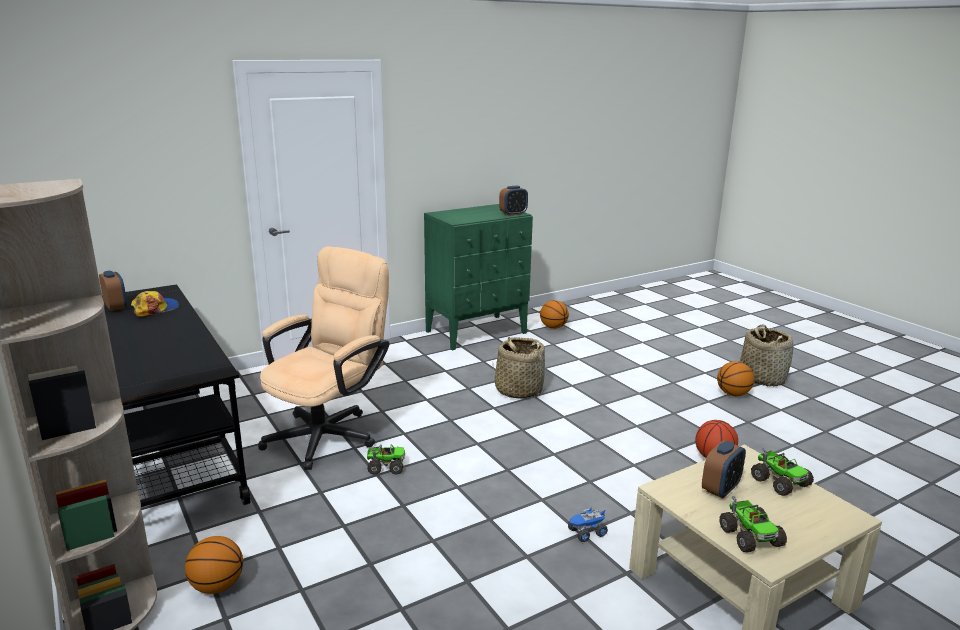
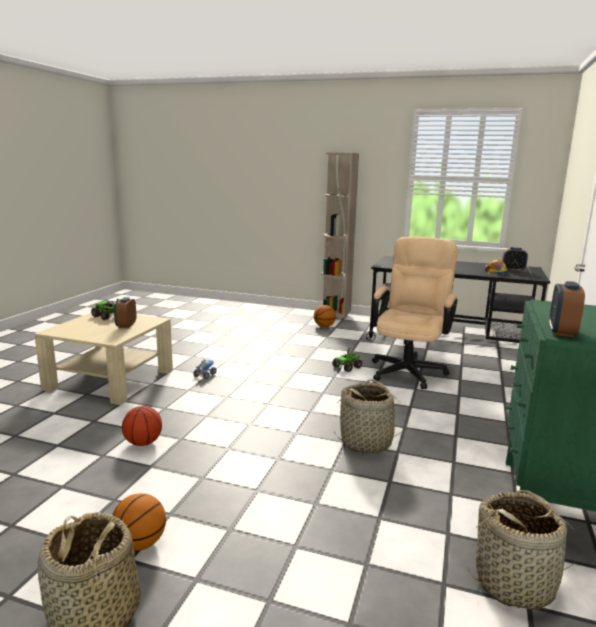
camera: 140 degrees right, 5 degrees down
beige office chair [258,246,389,470] -> beige office chair turned 150 degrees counterclockwise [372,237,458,389]
basketball [540,300,569,329] -> basket [467,490,580,609]
toy truck [751,448,814,496] -> none

